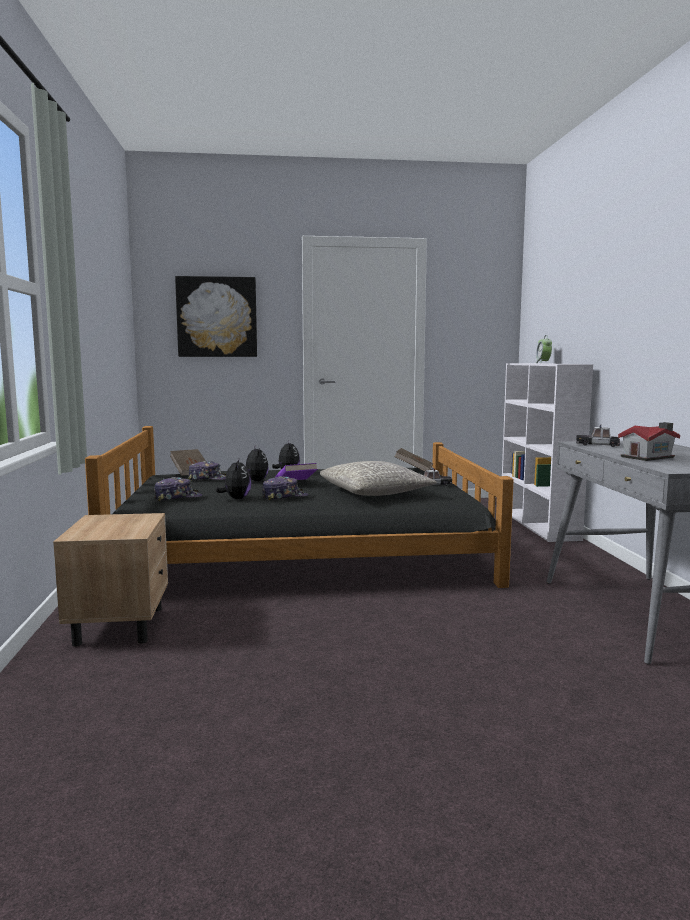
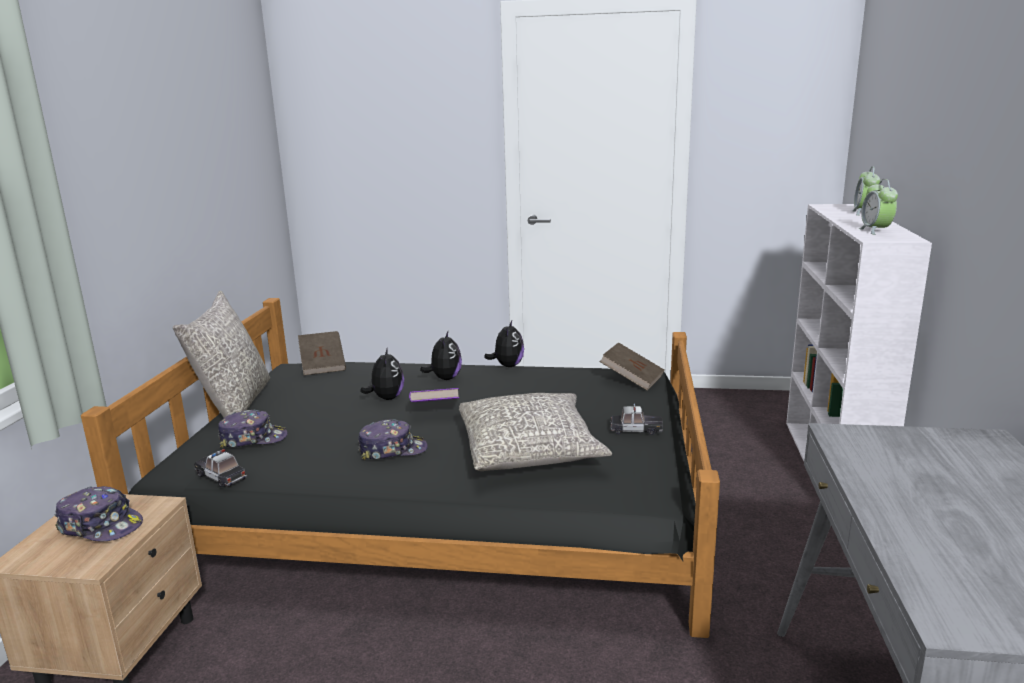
camera: 15 degrees right, 10 degrees up
picture [175,276,257,357] -> none
cap [188,461,226,480] -> cap moved to [55,486,143,541]
plush toy [216,457,251,499] -> plush toy moved to [484,321,524,367]
toy car [576,424,620,447] -> toy car moved to [194,449,247,487]
toy house [618,422,680,461] -> none
none -> grey pillow [173,291,270,418]
none -> alarm clock [858,179,898,235]

